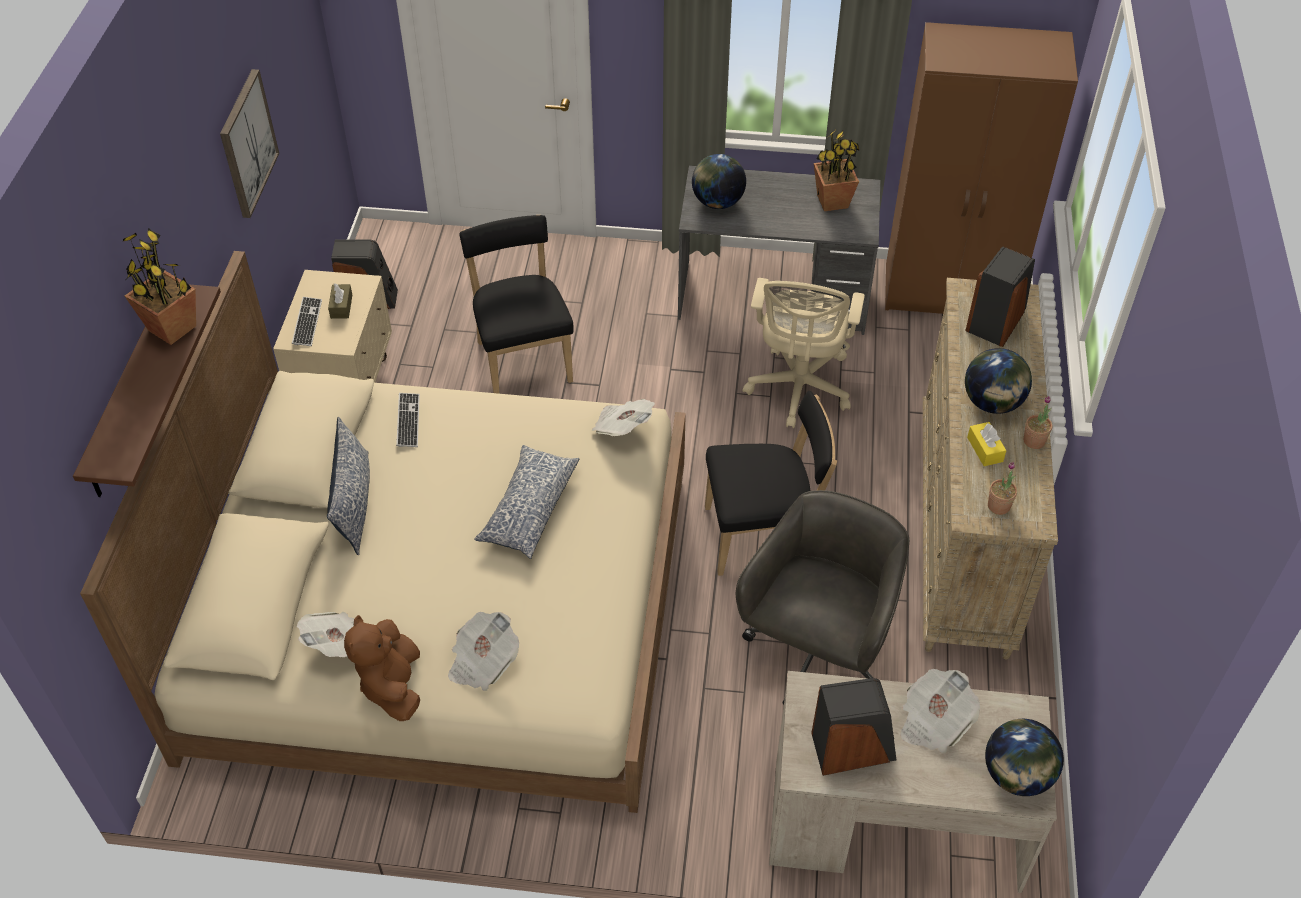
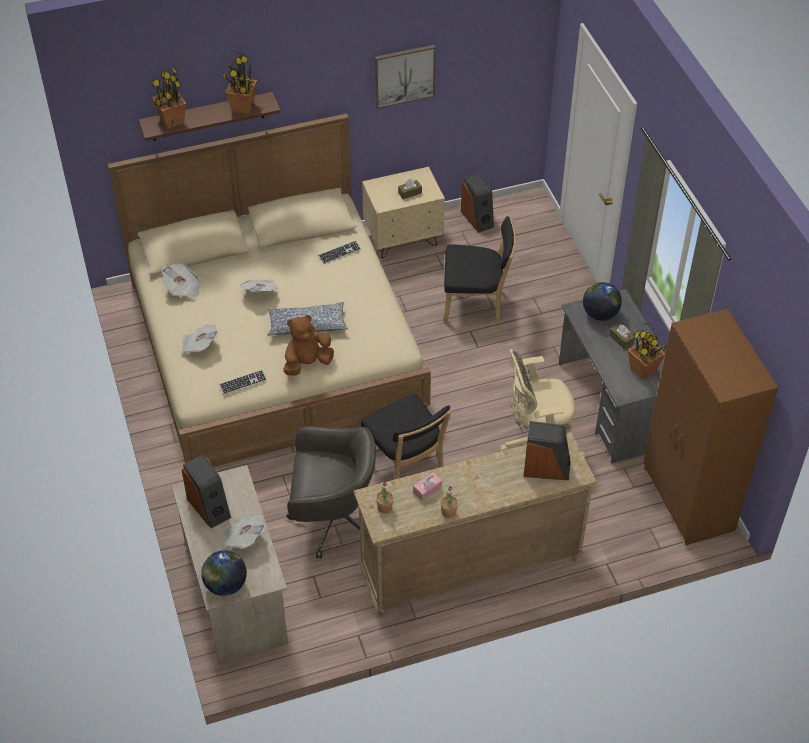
camera: 65 degrees right, 0 degrees up
keyboard [292,297,322,346] -> keyboard moved to [220,370,267,395]
pillow [327,417,370,555] -> none
brown plush toy [344,615,420,721] -> brown plush toy moved to [283,315,334,376]
black chair [459,215,574,394] -> black chair turned 45 degrees clockwise [444,216,515,323]
newspaper [591,399,655,436] -> newspaper moved to [240,279,278,292]
globe [965,348,1032,414] -> none
yellow tissue box [967,422,1006,466] -> pink tissue box [413,472,442,501]
none -> potted plant [152,67,186,129]
none -> brown tissue box [609,323,634,349]

